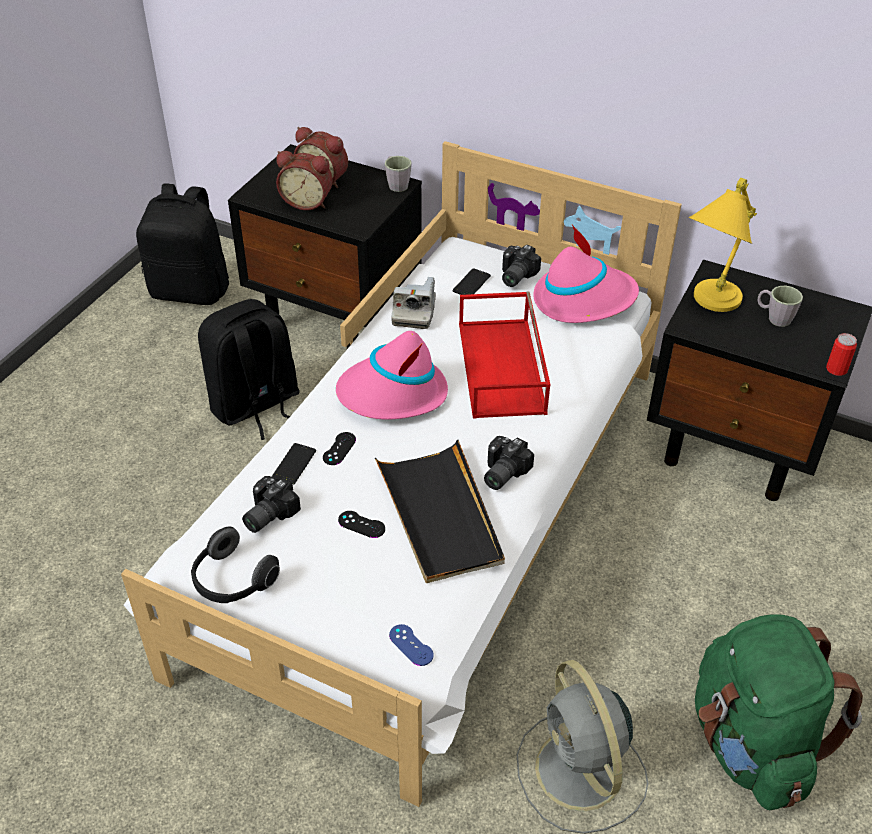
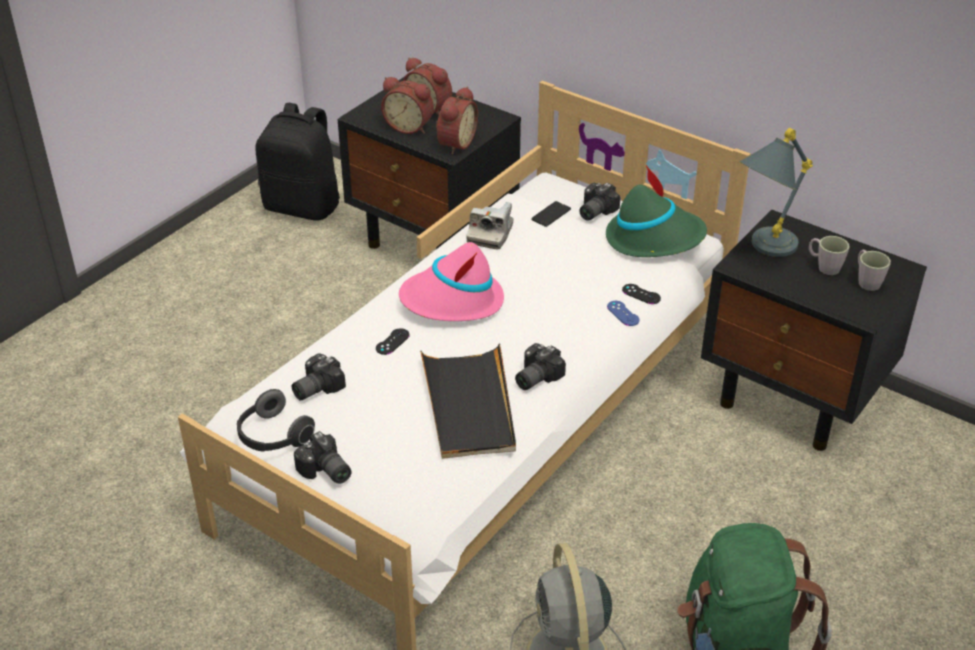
camera: 10 degrees right, 5 degrees down
black backpack [198,299,300,440] -> none
phone [272,443,316,485] -> none
black game controller [338,511,385,538] -> black game controller moved to [622,284,661,304]
grey mug [385,156,412,192] -> grey mug moved to [858,250,891,291]
blue game controller [389,624,434,666] -> blue game controller moved to [607,301,640,326]
red tray [459,291,550,419] -> none
pink hat [533,225,639,323] -> green hat [606,165,707,257]
yellow table lamp [689,178,757,312] -> grey table lamp [739,128,813,257]
can [826,333,857,376] -> none
none -> camera [294,431,351,484]
none -> alarm clock [436,86,478,154]

